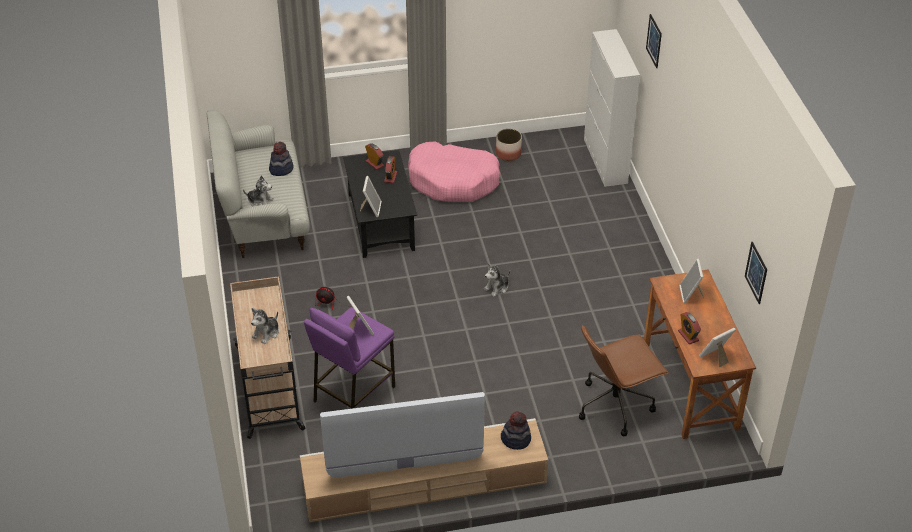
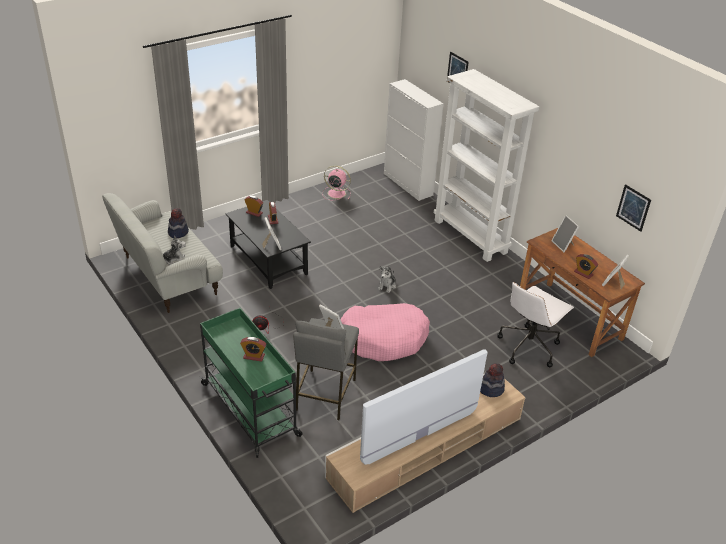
camera: 25 degrees left, 5 degrees down
beige cart [230,276,305,439] -> green cart [199,308,302,458]
plush toy [251,308,279,344] -> alarm clock [240,337,266,362]
purple stool [304,307,395,409] -> grey stool [293,318,359,420]
pink dog bed [408,142,501,202] -> pink dog bed moved to [340,303,430,361]
planter [496,129,522,161] -> pink fan [322,165,351,200]
brown office chair [579,325,669,436] -> white office chair [497,282,574,367]
none -> white bookcase [434,69,539,262]

